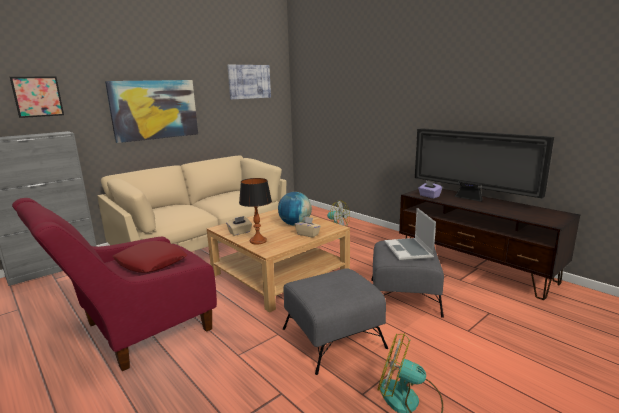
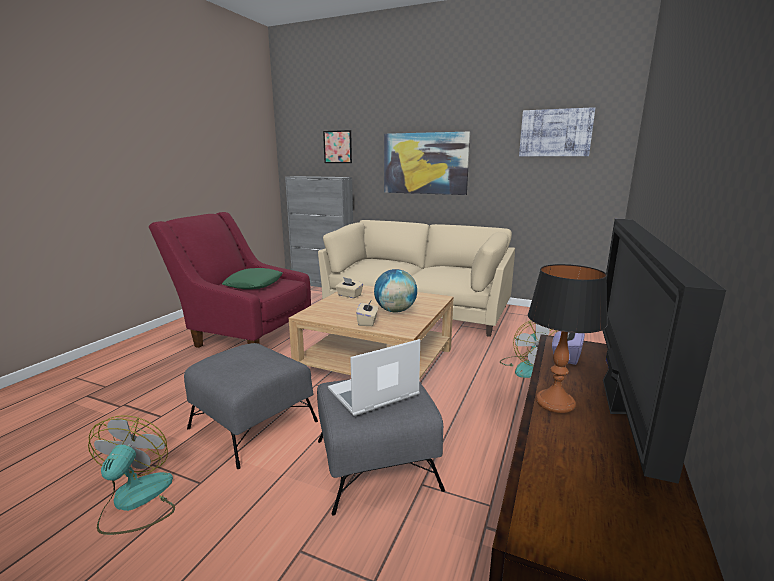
camera: 65 degrees right, 0 degrees up
red pillow [113,241,187,273] -> green pillow [222,268,283,289]
table lamp [239,178,272,245] -> table lamp moved to [528,264,608,413]

